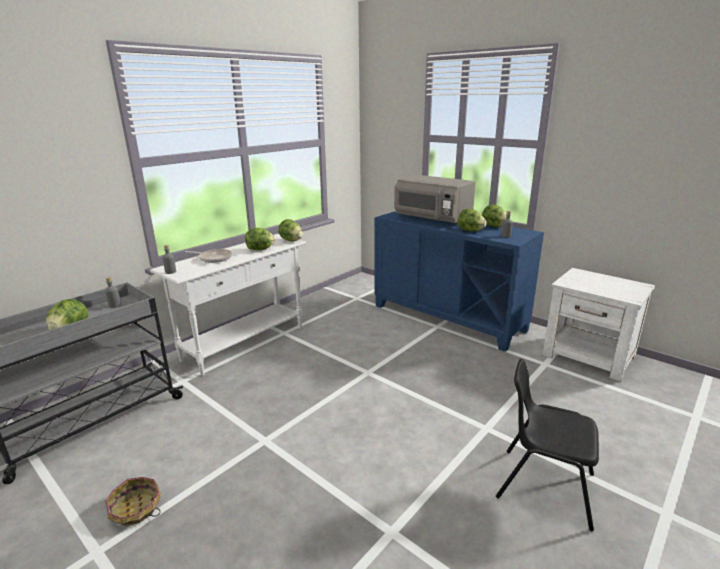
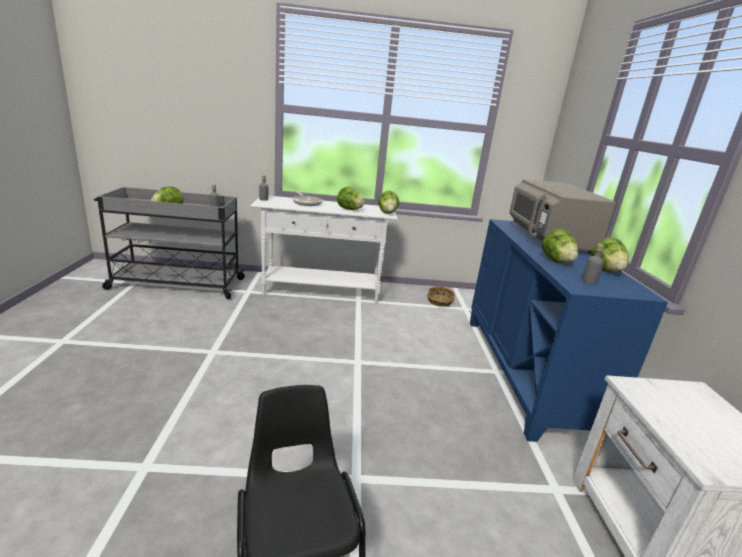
camera: 45 degrees right, 0 degrees up
basket [105,477,161,526] -> basket moved to [427,287,455,307]

